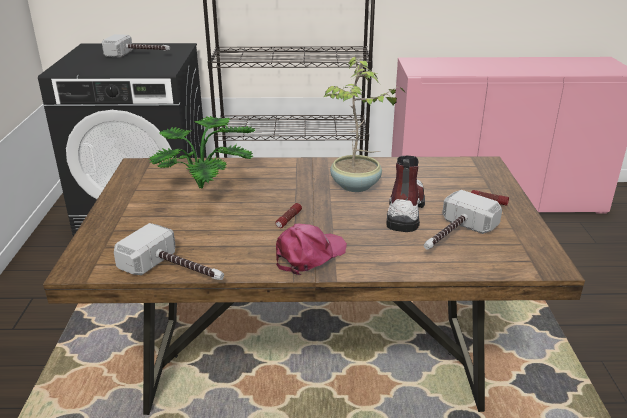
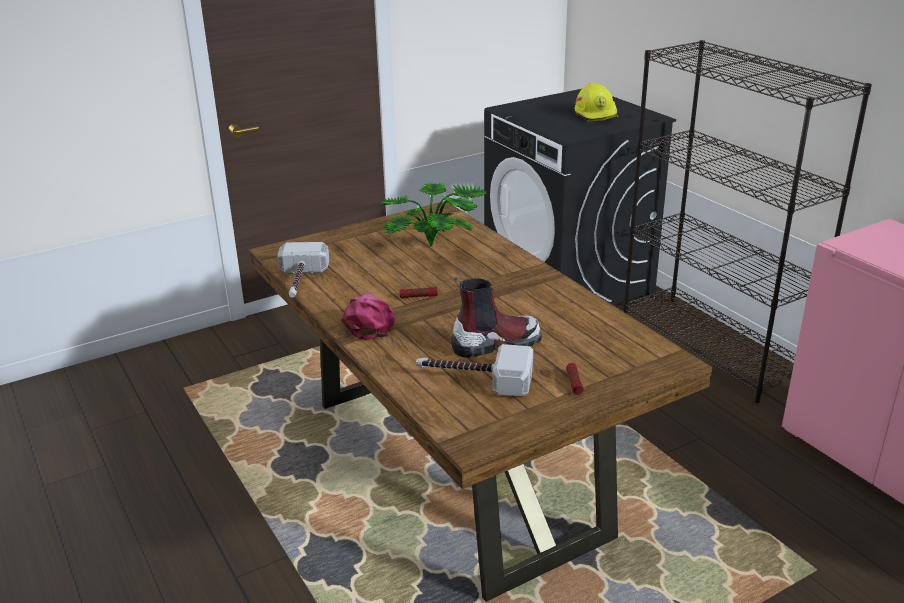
camera: 60 degrees right, 0 degrees up
hammer [102,34,170,58] -> yellow hard hat [575,83,618,122]
pink cap [276,224,347,275] -> pink cap turned 105 degrees counterclockwise [341,294,395,340]
potted plant [324,57,405,192] -> none

